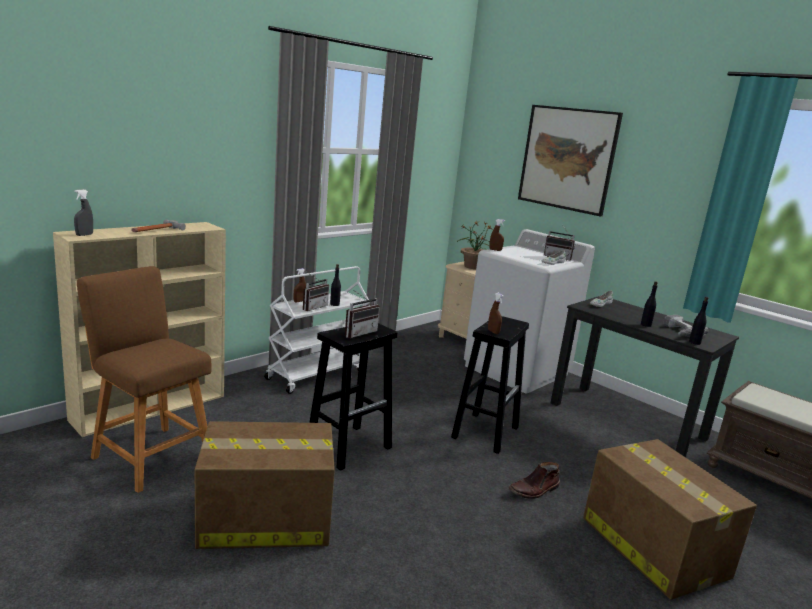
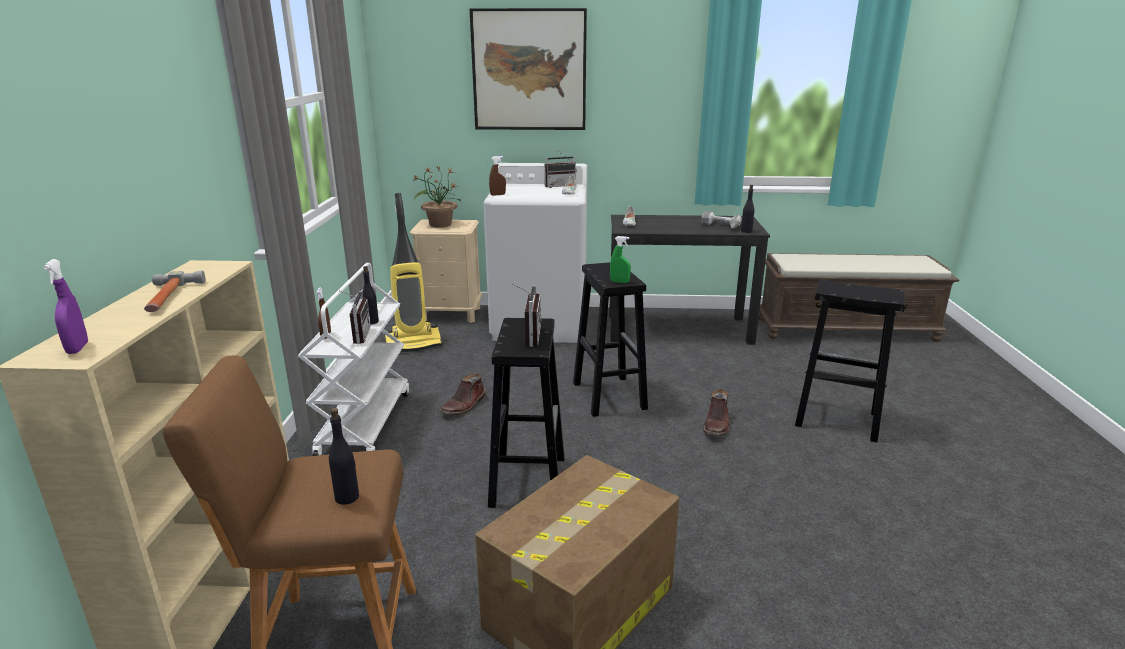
camera: 40 degrees left, 5 degrees up
grey spray bottle [74,189,93,236] -> purple spray bottle [43,259,88,354]
brown spray bottle [488,293,504,334] -> green spray bottle [610,236,631,283]
cardboard box [583,439,757,600] -> black stool [795,279,905,442]
black bottle [641,281,658,327] -> black bottle moved to [329,408,359,505]
none -> vacuum cleaner [385,193,443,352]
none -> brown boot [439,373,486,415]

